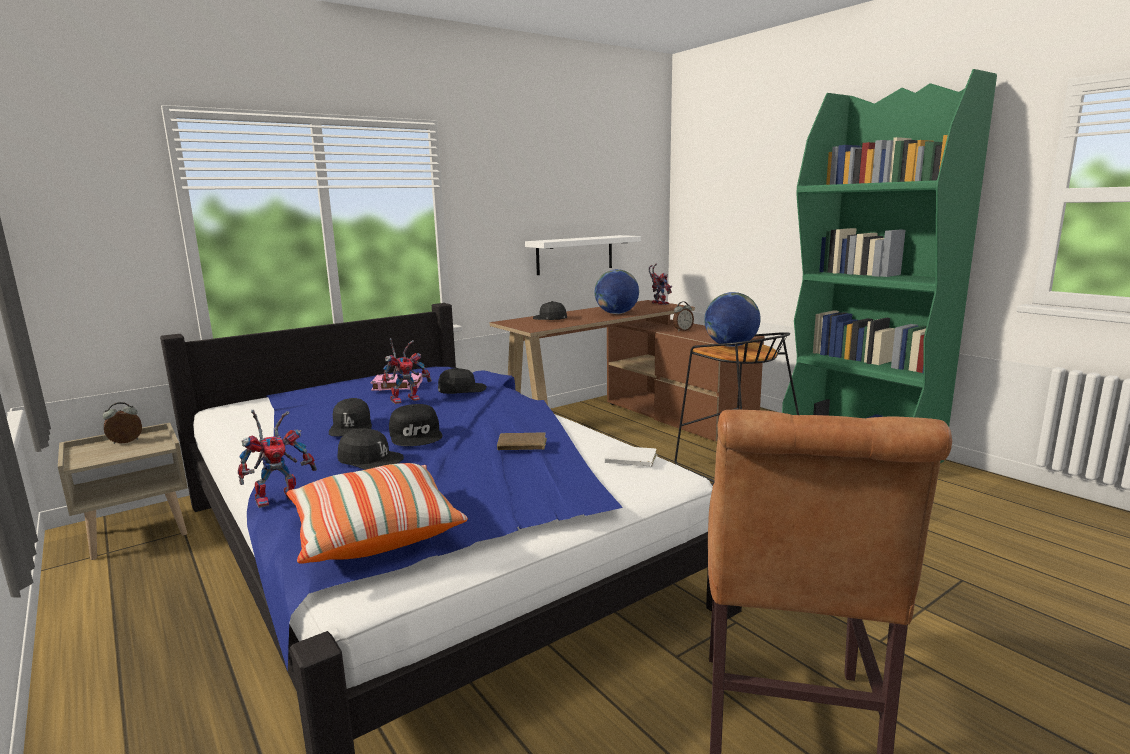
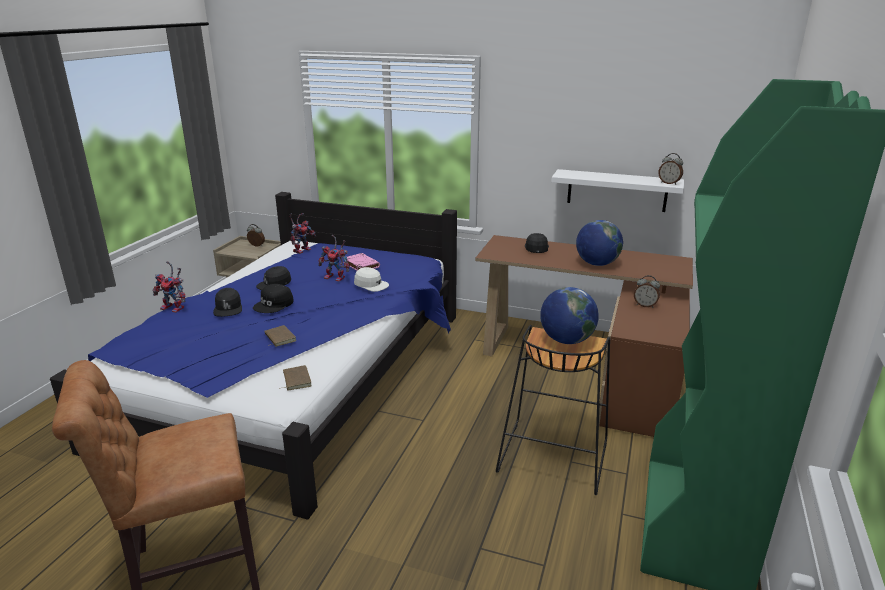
camera: 55 degrees right, 10 degrees up
pillow [287,463,468,564] -> none
black cap [438,368,487,394] -> white cap [354,267,389,292]
white book [604,445,658,467] -> brown book [279,365,312,391]
toy robot [649,264,672,305] -> toy robot moved to [290,213,316,254]
none -> alarm clock [659,153,683,185]

